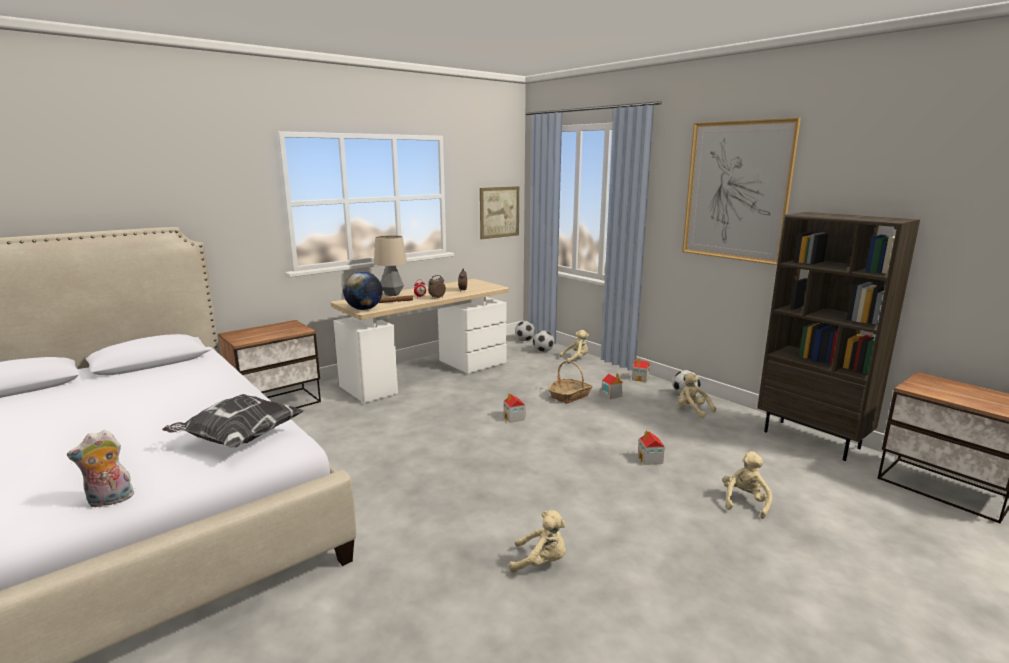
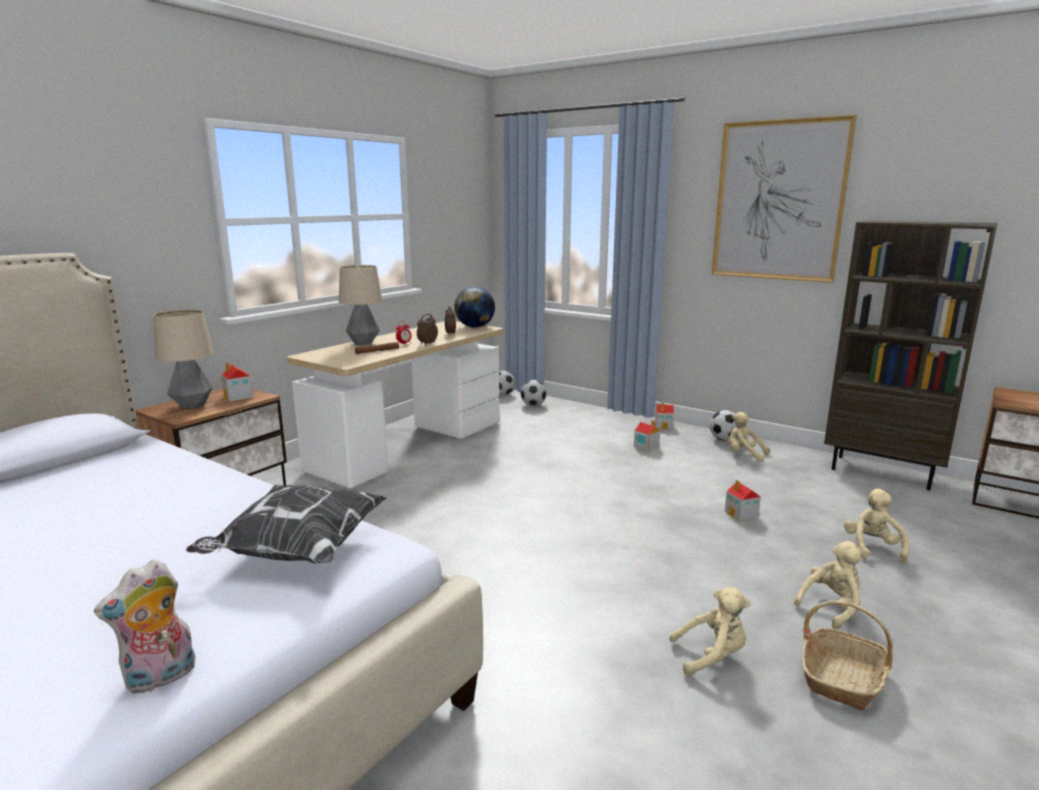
camera: 15 degrees left, 0 degrees up
globe [343,271,383,310] -> globe moved to [454,287,495,328]
picture [480,186,519,239] -> none
toy house [504,393,525,423] -> toy house moved to [221,362,253,402]
basket [548,361,593,404] -> basket moved to [802,600,893,711]
beige plush toy [559,330,589,364] -> beige plush toy moved to [794,541,862,629]
none -> table lamp [153,309,214,409]

